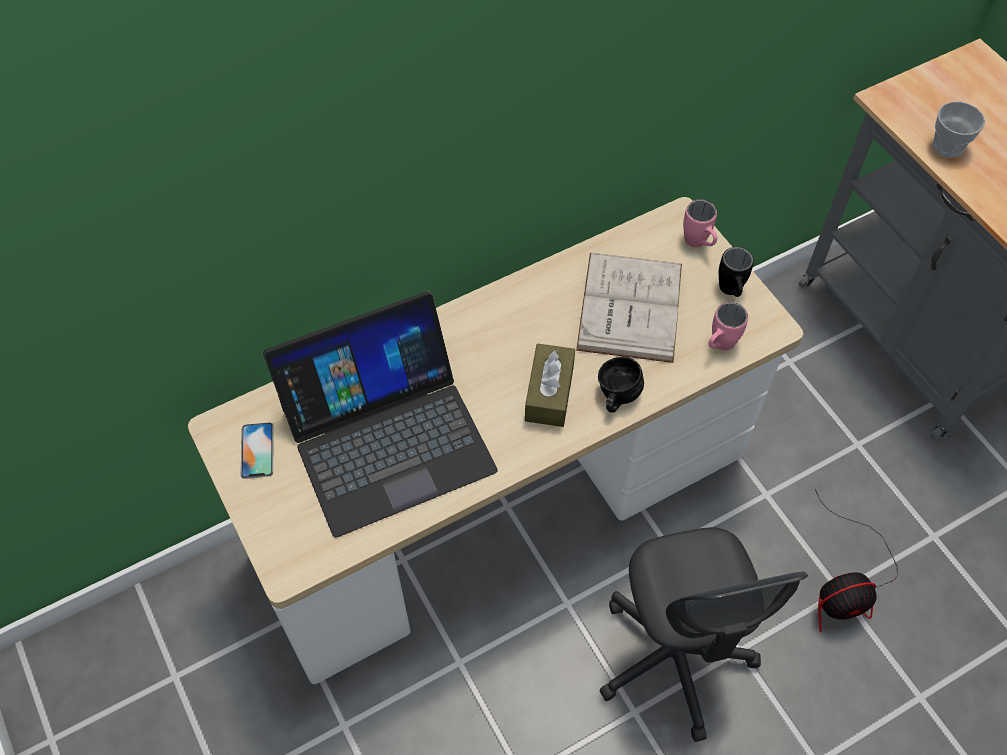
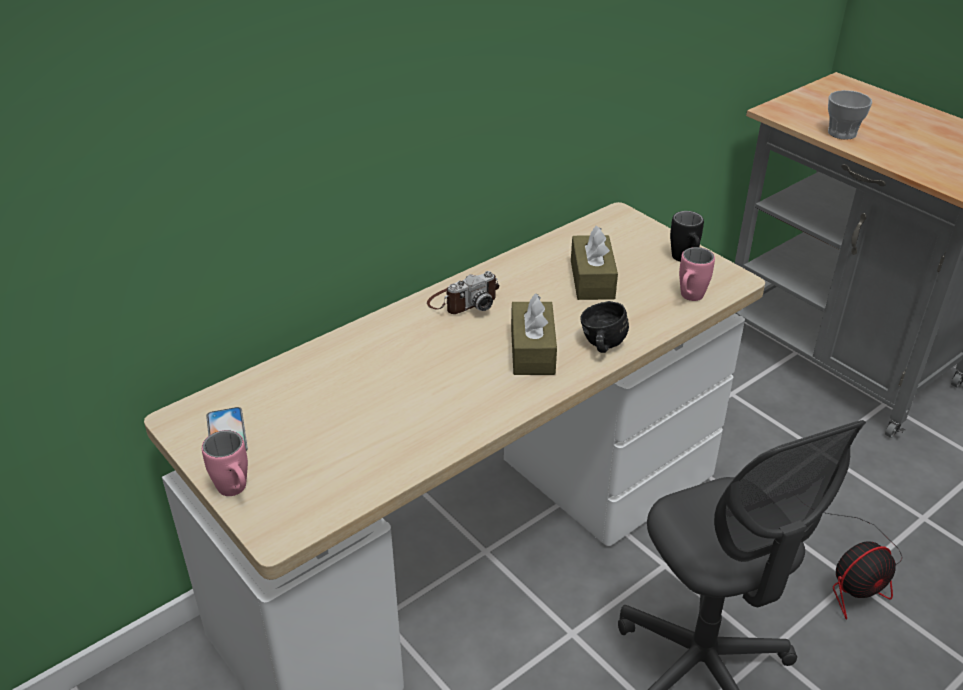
camera: 10 degrees left, 20 degrees down
laptop [263,291,497,537] -> none
white book [576,253,682,363] -> brown tissue box [571,226,618,300]
pink mug [683,200,717,247] -> pink mug moved to [202,430,248,496]
none -> camera [427,271,499,314]

